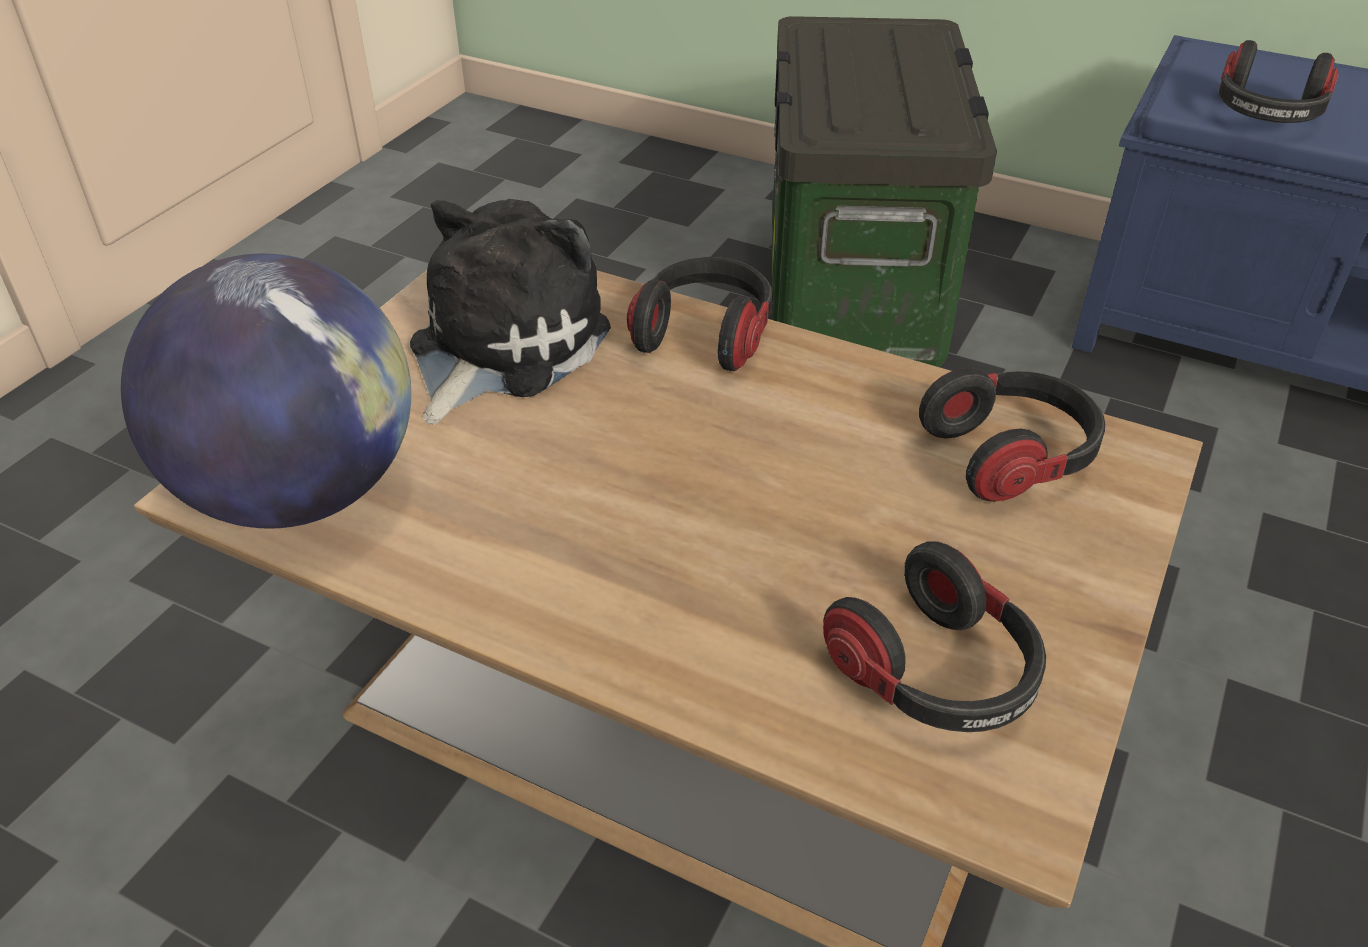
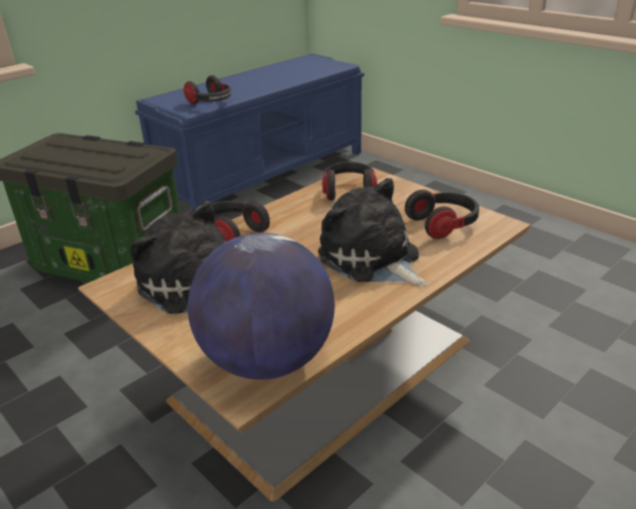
camera: 70 degrees left, 10 degrees down
none -> plush toy [318,178,427,286]

